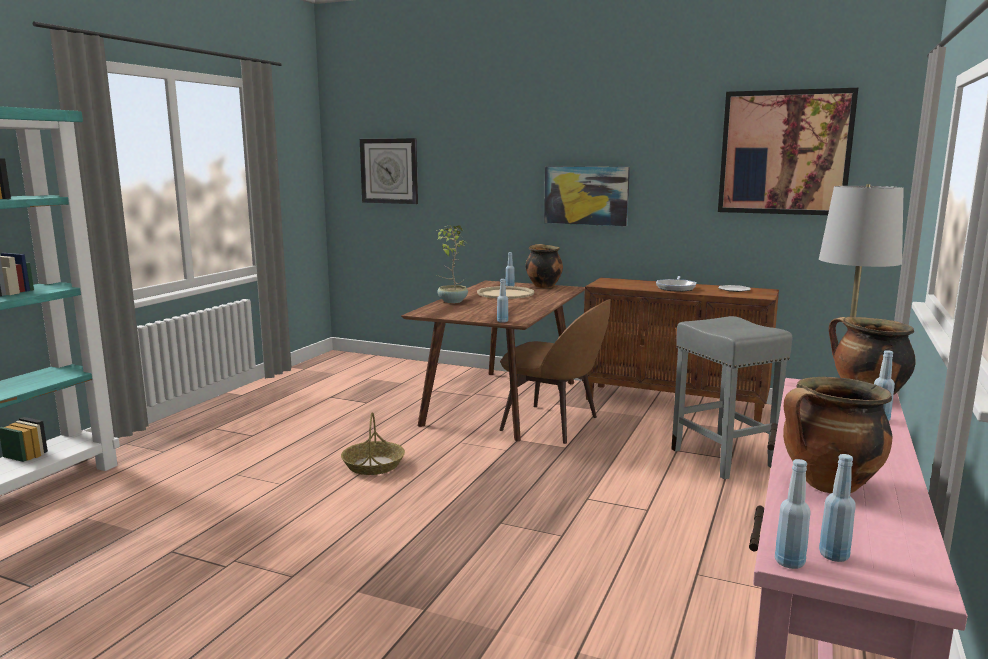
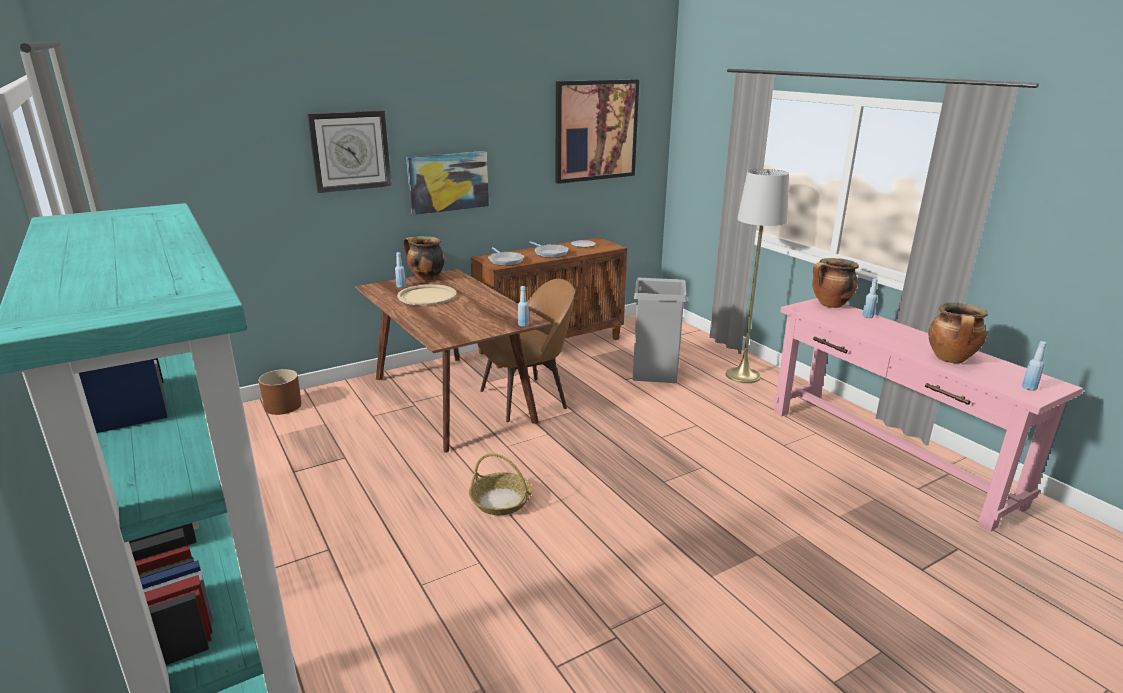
camera: 55 degrees left, 10 degrees up
wall clock [360,138,418,204] -> wall clock moved to [307,111,391,193]
potted plant [436,225,468,303] -> none
grey stool [671,316,792,479] -> grey trash can [633,278,687,383]
blue bottle [775,459,811,569] -> none
none -> brown planter [258,369,301,415]
none -> frying pan [488,247,524,266]

